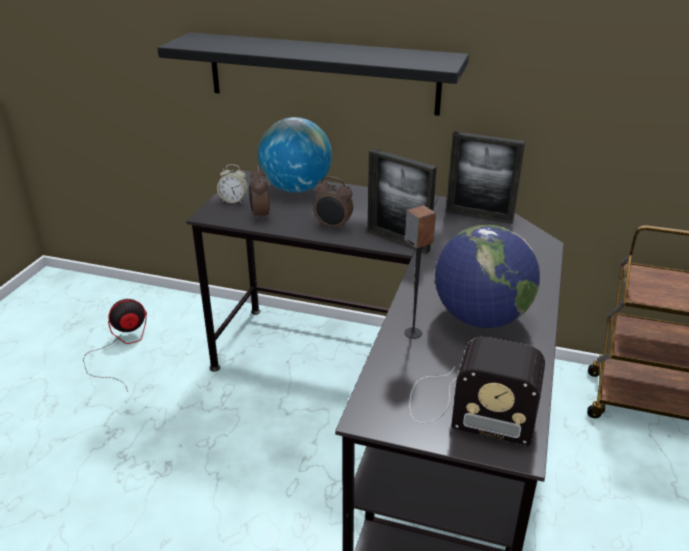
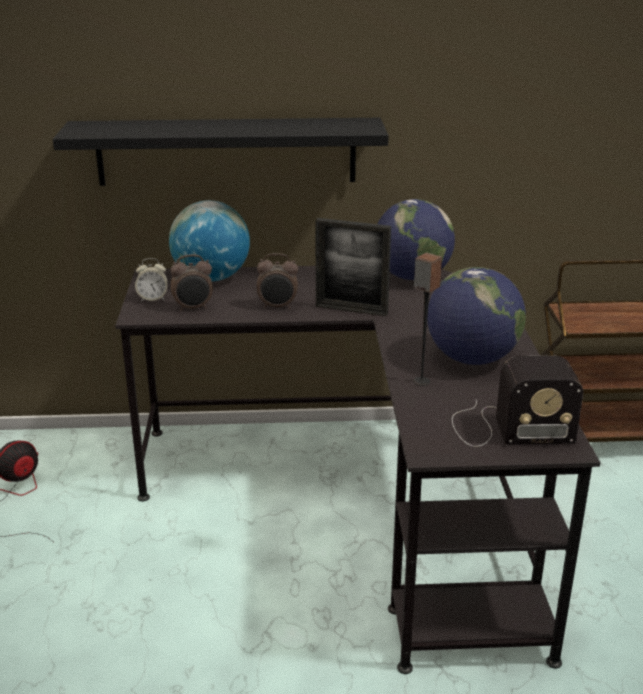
camera: 20 degrees left, 5 degrees down
alarm clock [249,165,270,221] -> alarm clock turned 75 degrees counterclockwise [171,254,213,311]
picture frame [446,131,525,224] -> globe [378,199,455,280]

